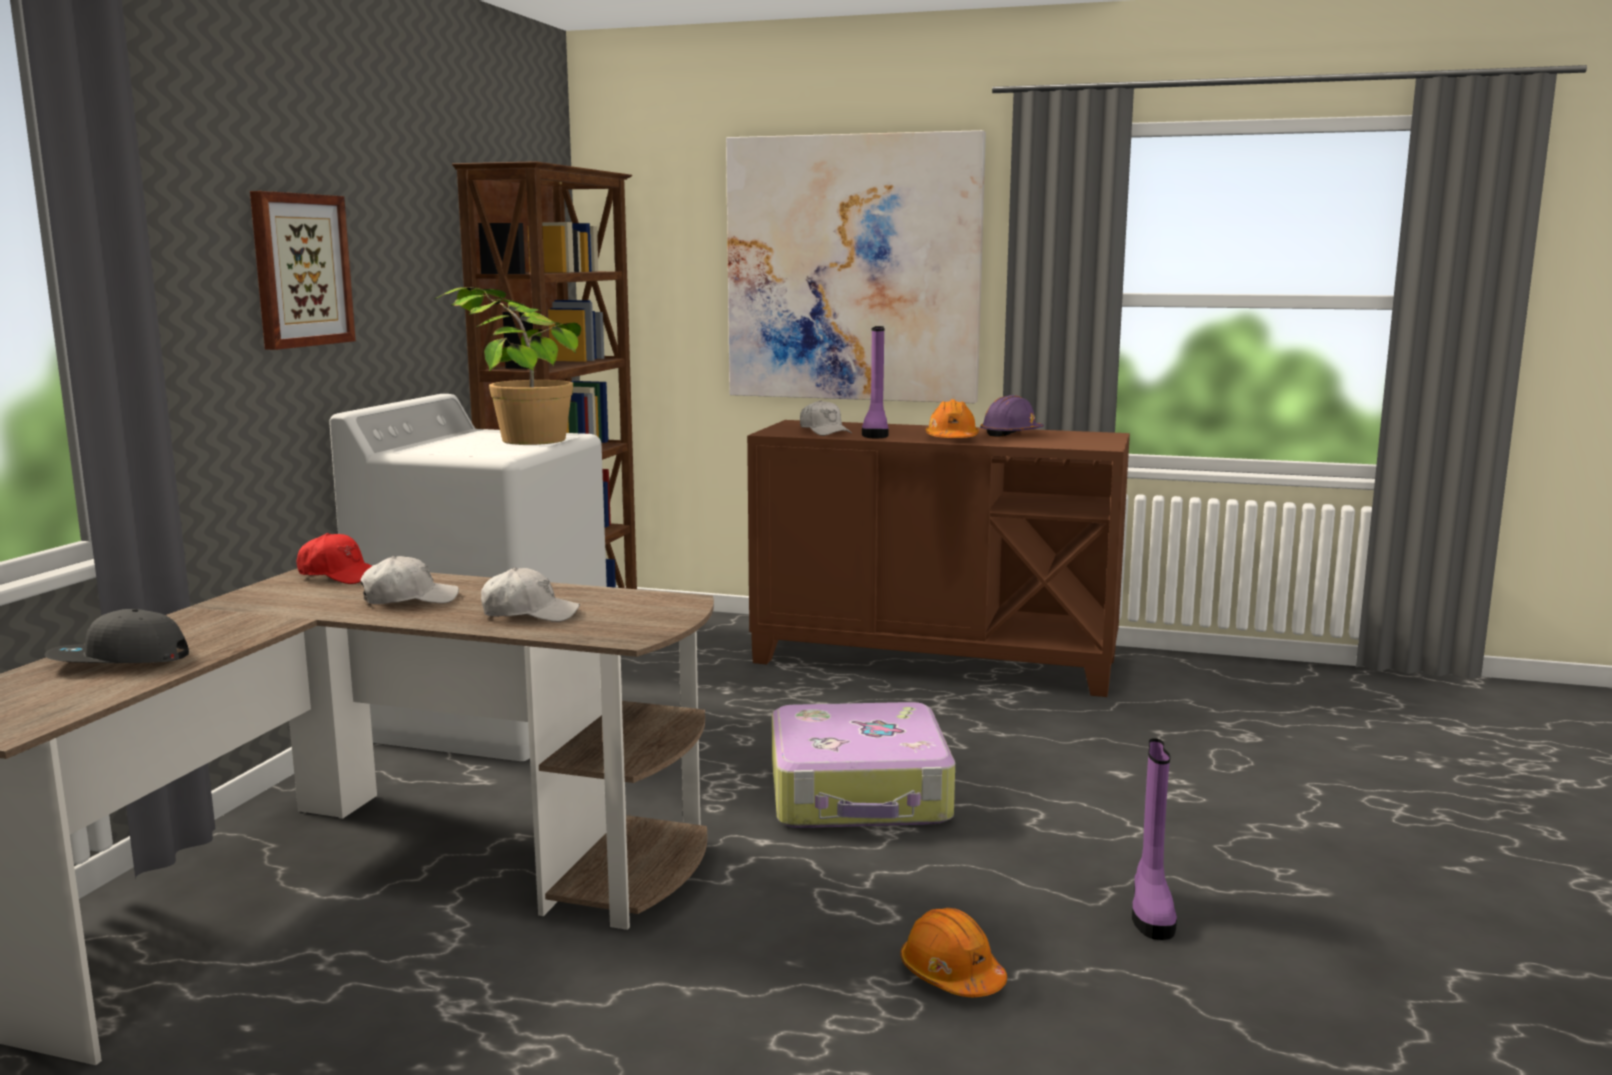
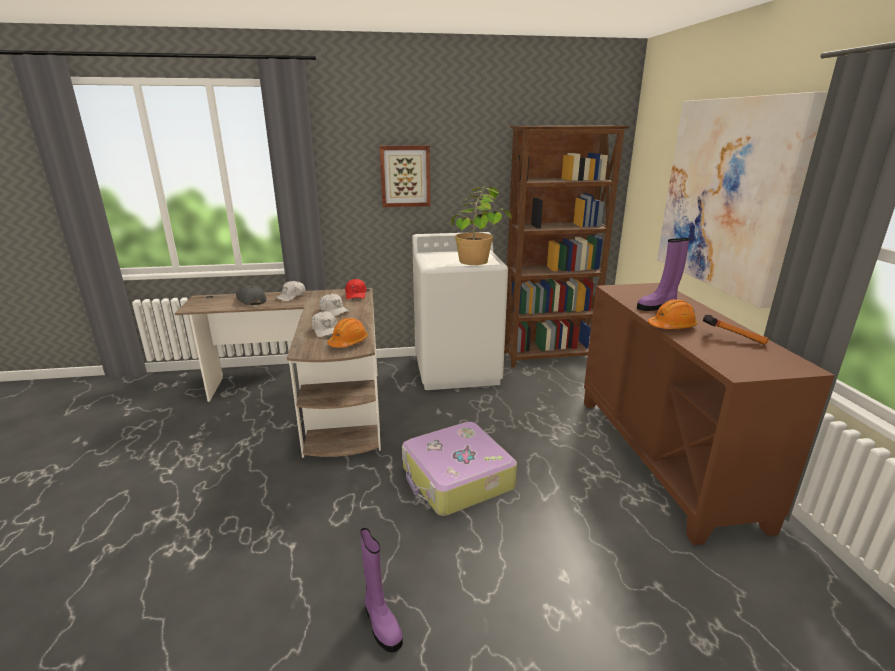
camera: 65 degrees right, 10 degrees up
white cap [800,400,852,436] -> white cap moved to [275,281,306,301]
orange hard hat [900,908,1007,997] -> orange hard hat moved to [327,318,368,348]
purple hard hat [980,395,1044,437] -> hammer [703,314,769,345]
purple boot [1132,738,1177,940] -> purple boot turned 105 degrees counterclockwise [360,528,403,652]

